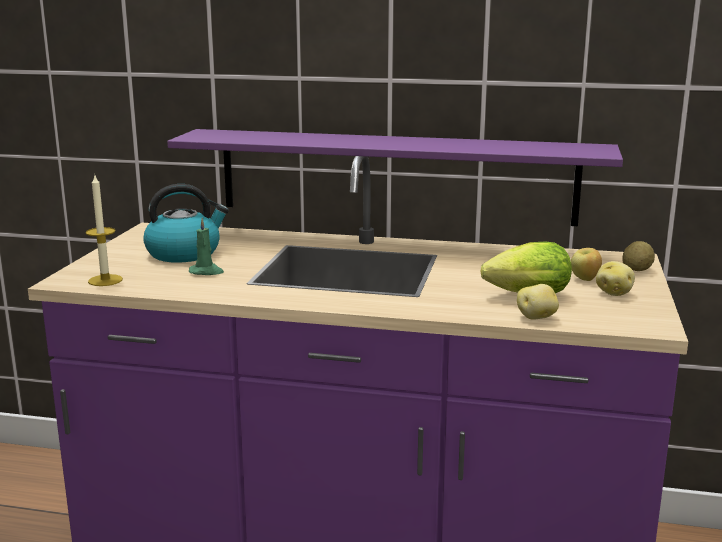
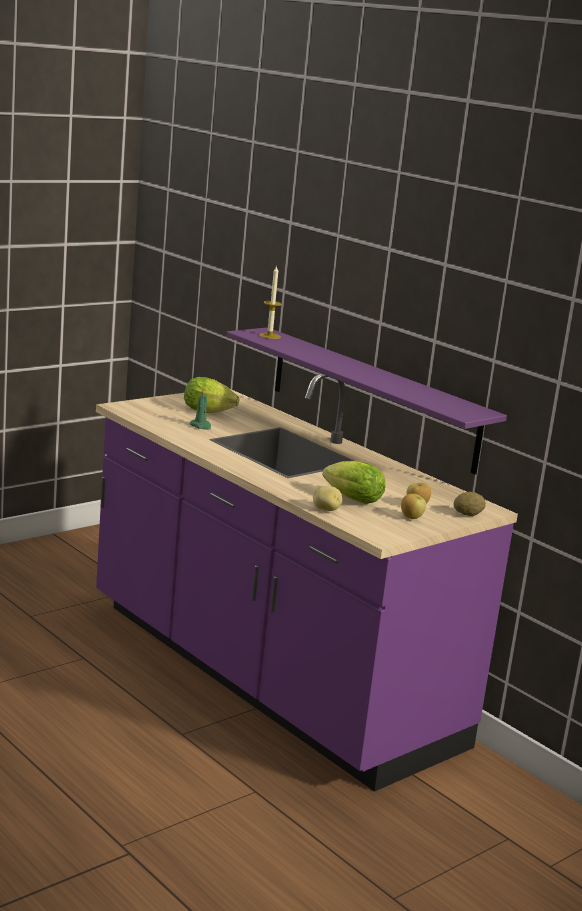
camera: 35 degrees right, 0 degrees up
candle [85,175,123,286] -> candle moved to [259,265,282,339]
kettle [143,184,229,263] -> lettuce [184,377,239,413]
potato [596,261,635,296] -> apple [401,494,426,519]

